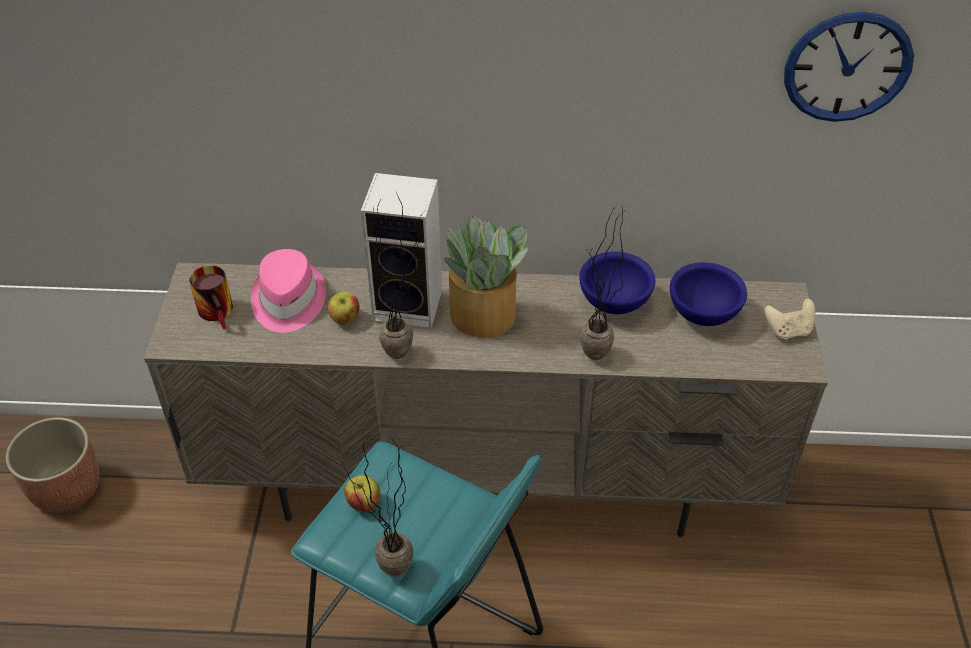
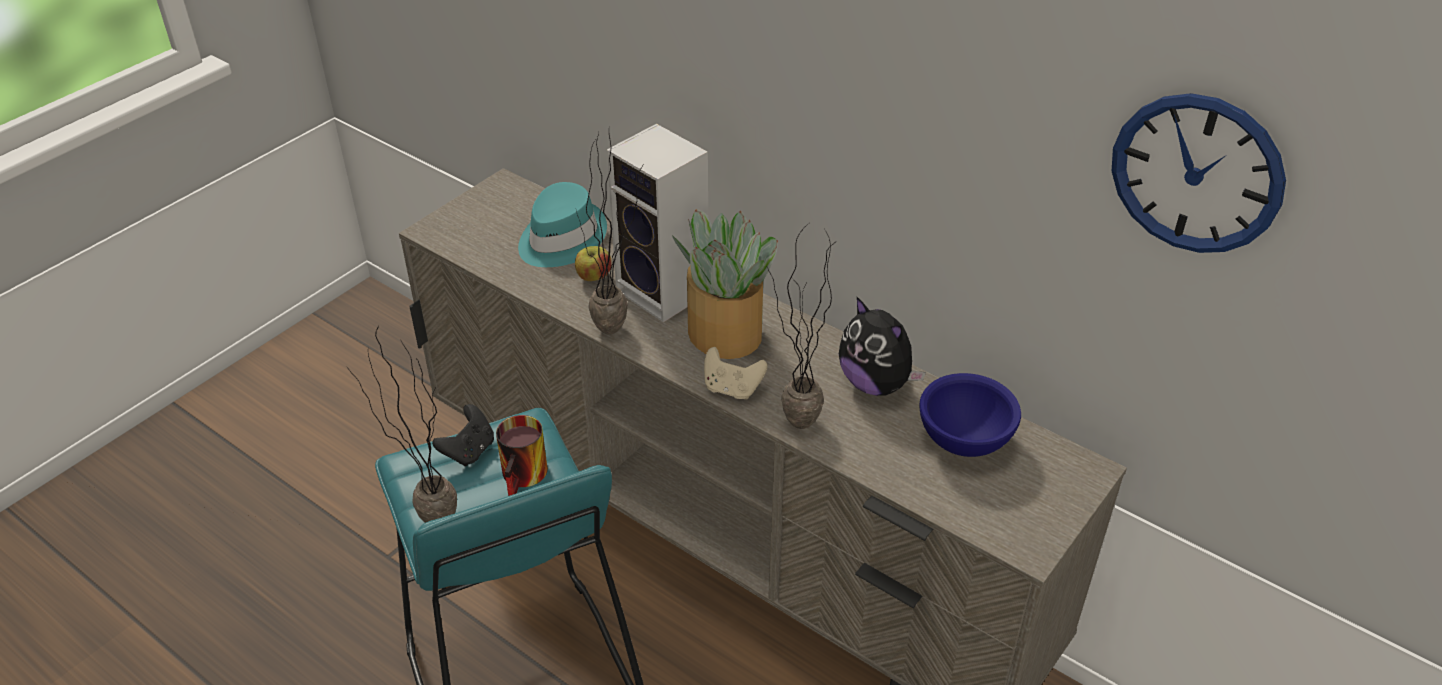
camera: 35 degrees right, 5 degrees down
planter [6,417,99,513] -> none
mug [189,265,233,329] -> mug moved to [496,415,548,496]
pink hat [251,249,326,333] -> turquoise hat [518,182,607,267]
apple [344,475,381,512] -> black game controller [432,404,494,466]
blue bowl [579,252,655,314] -> plush toy [839,297,926,396]
beige game controller [764,298,815,339] -> beige game controller moved to [704,347,767,400]

